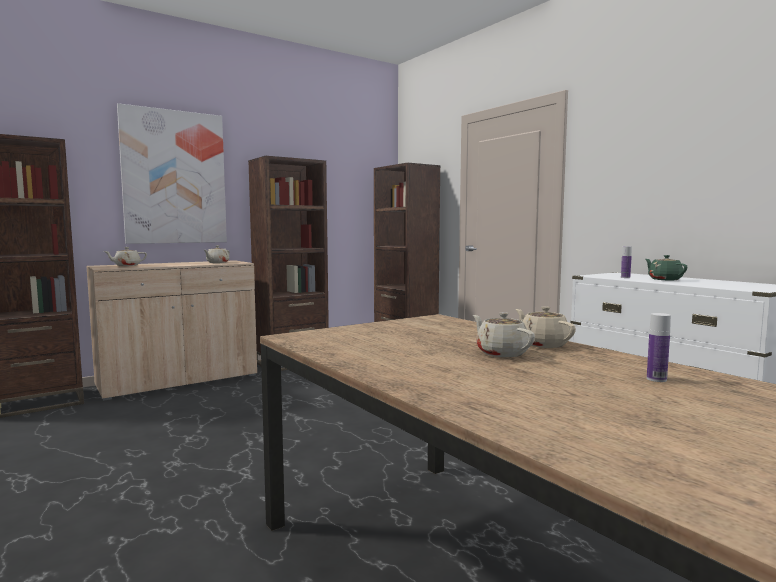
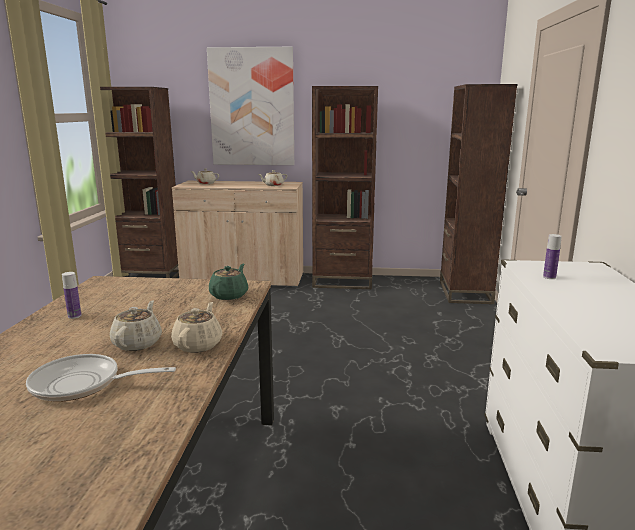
camera: 40 degrees right, 10 degrees up
green teapot [645,255,688,280] -> green teapot moved to [209,264,248,300]
bottle [647,313,671,382] -> bottle moved to [62,272,81,319]
none -> frying pan [26,354,176,402]

